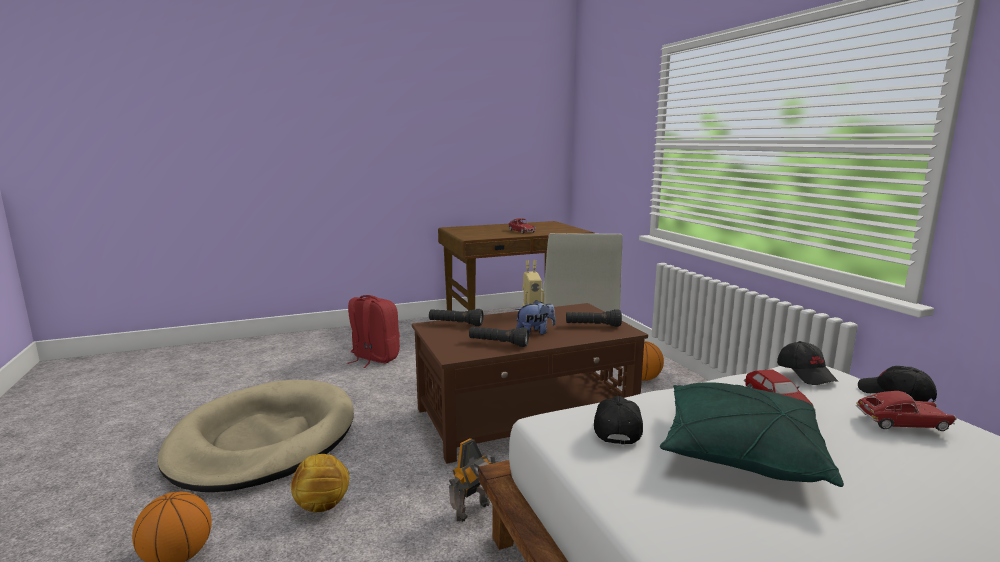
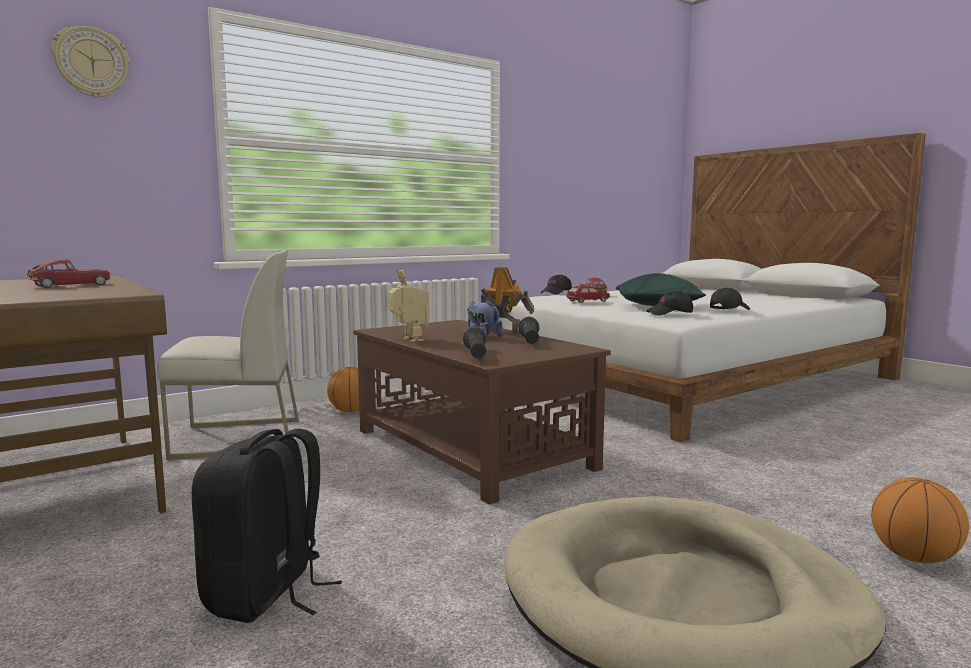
camera: 105 degrees left, 5 degrees down
football [291,454,350,513] -> none
red backpack [347,295,400,368] -> black backpack [192,428,342,623]
toy robot [449,438,496,522] -> toy robot moved to [481,267,534,334]
black flashlight [566,309,622,327] -> none
black cap [777,341,838,385] -> black cap moved to [710,288,750,310]
none -> wall clock [51,26,130,98]

